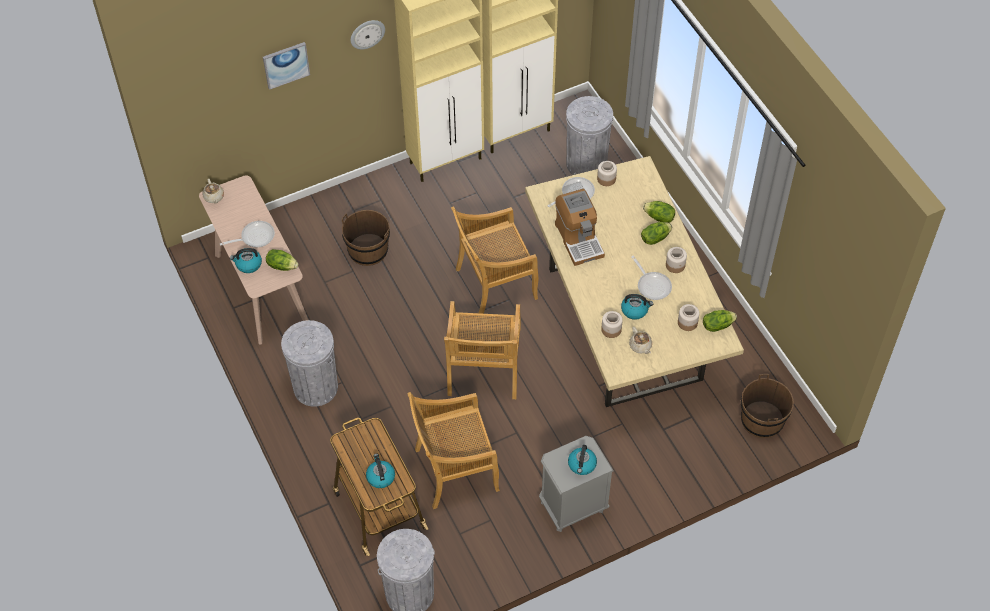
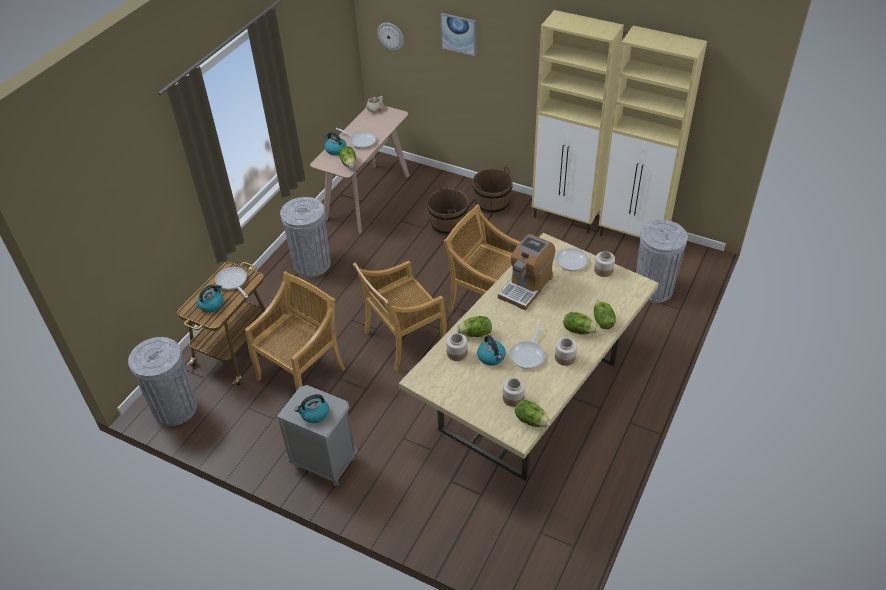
camera: 55 degrees right, 10 degrees down
wall clock [351,20,385,50] -> wall clock moved to [377,22,404,51]
beige chair [407,392,500,509] -> beige chair turned 90 degrees clockwise [245,271,345,391]
beige teapot [629,327,652,354] -> none
brown bucket [741,374,794,438] -> brown bucket moved to [473,166,513,215]
none -> frying pan [215,267,248,298]
none -> lettuce [457,316,492,337]

